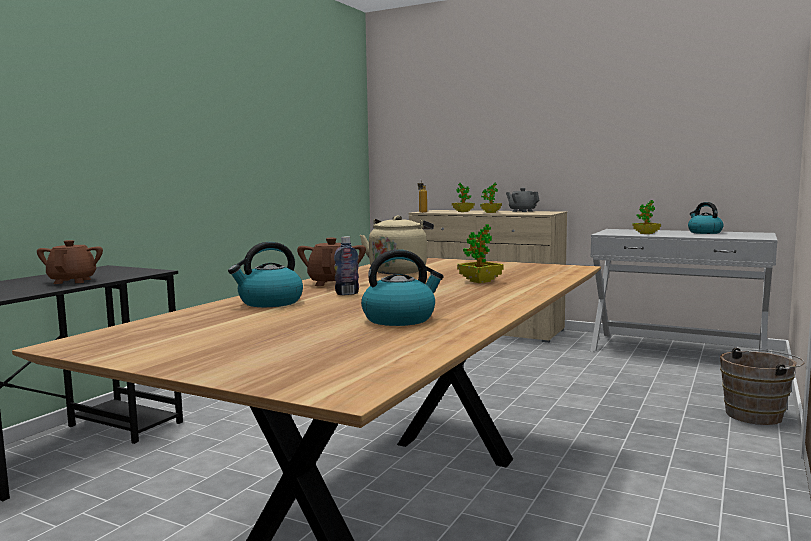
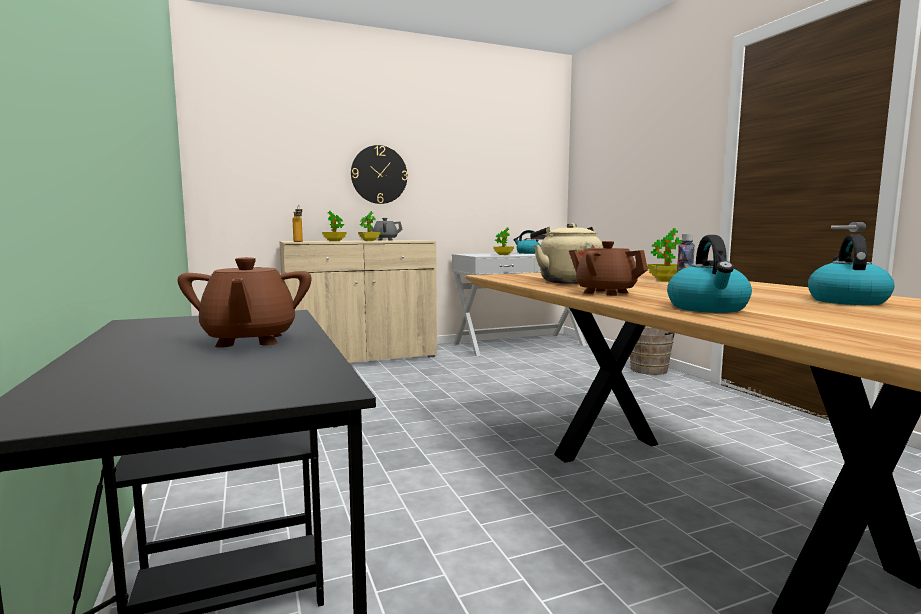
camera: 50 degrees left, 0 degrees up
brown teapot [37,240,103,284] -> brown teapot turned 135 degrees counterclockwise [178,257,312,348]
none -> wall clock [351,145,408,204]

